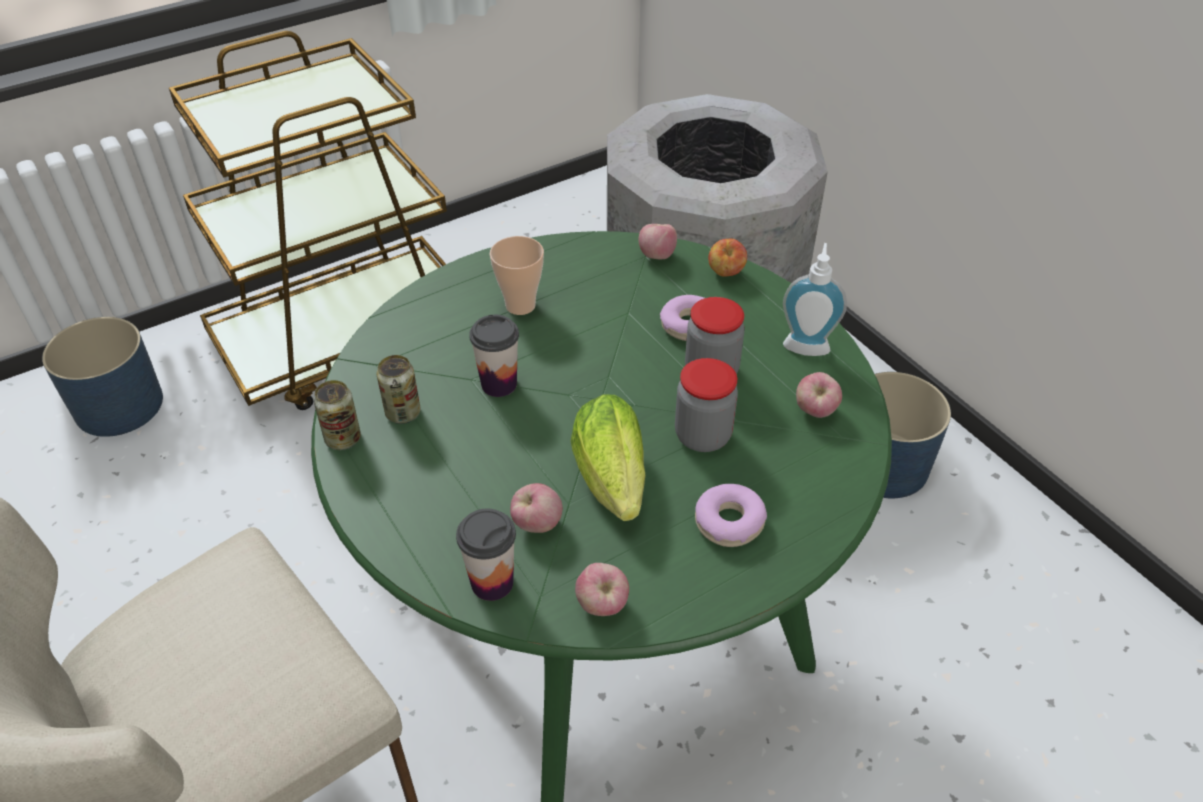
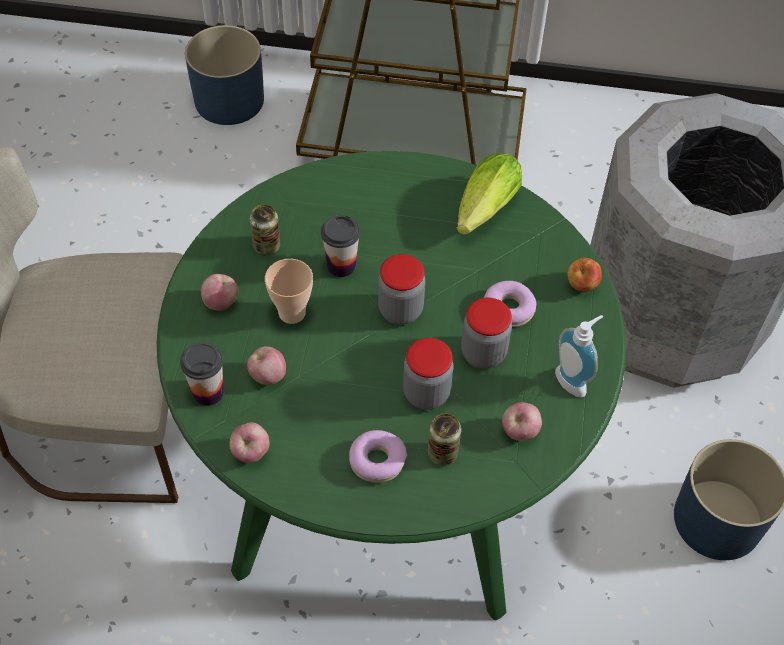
camera: 40 degrees right, 10 degrees up
can [314,380,361,450] -> can moved to [427,413,461,466]
cup [490,236,544,315] -> cup moved to [265,259,313,324]
lettuce [571,394,645,521] -> lettuce moved to [456,153,522,235]
apple [639,224,677,259] -> apple moved to [201,274,238,311]
none -> jar [378,254,425,325]

